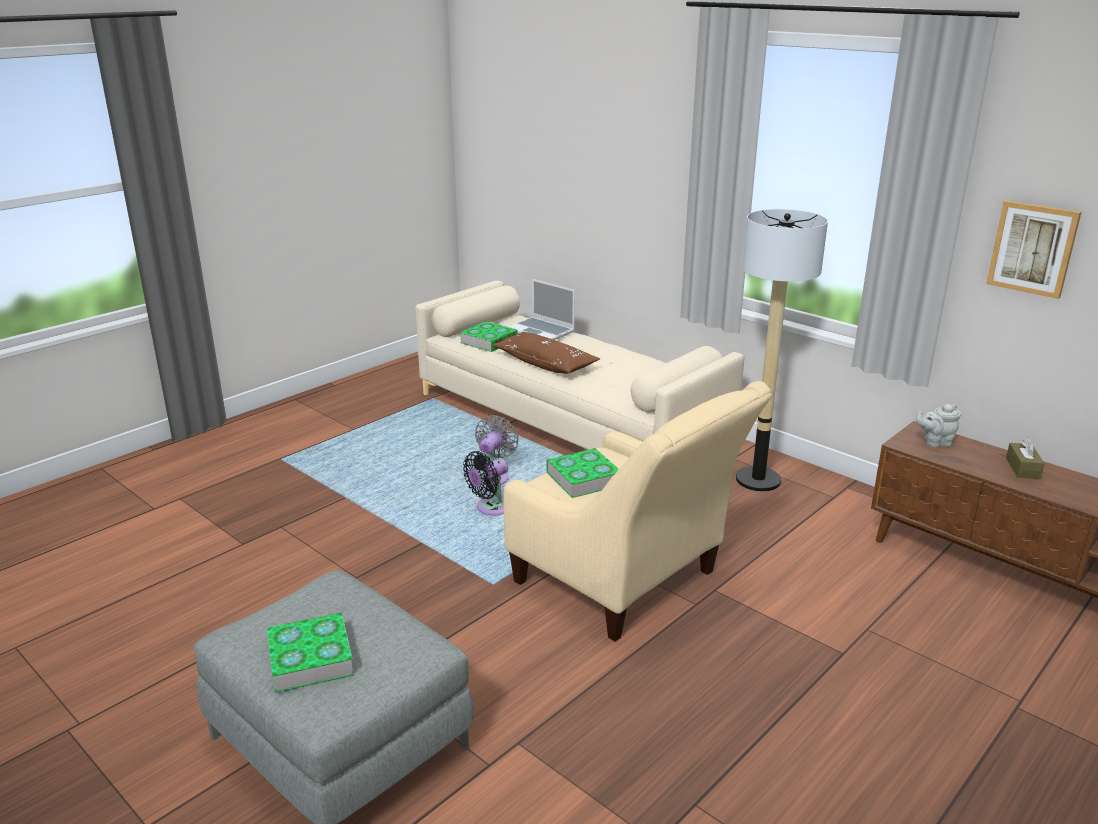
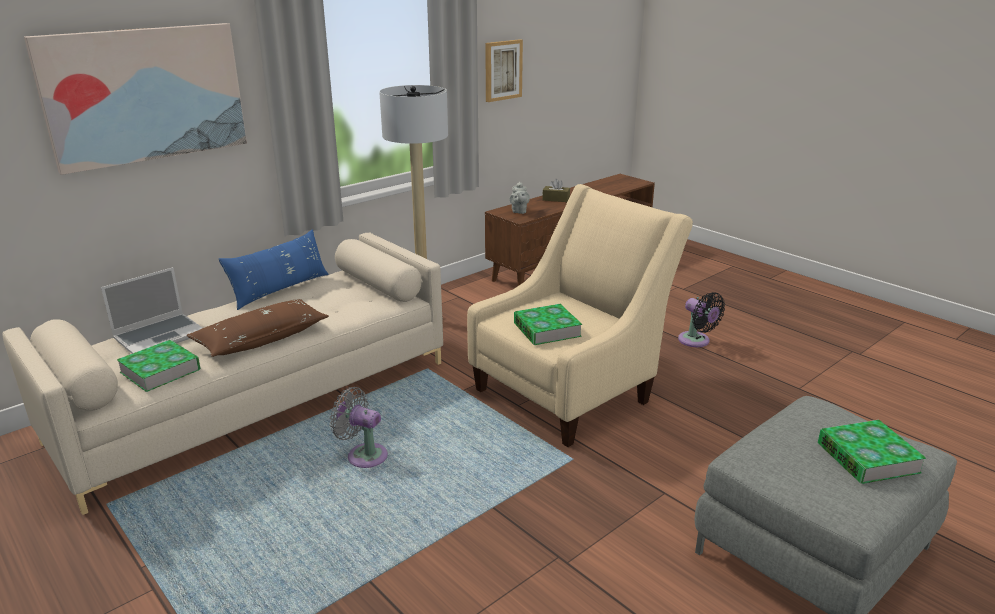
camera: 85 degrees left, 0 degrees up
black fan [463,451,508,516] -> black fan moved to [678,292,725,347]
none -> picture [24,23,247,175]
none -> blue pillow [219,229,328,310]

